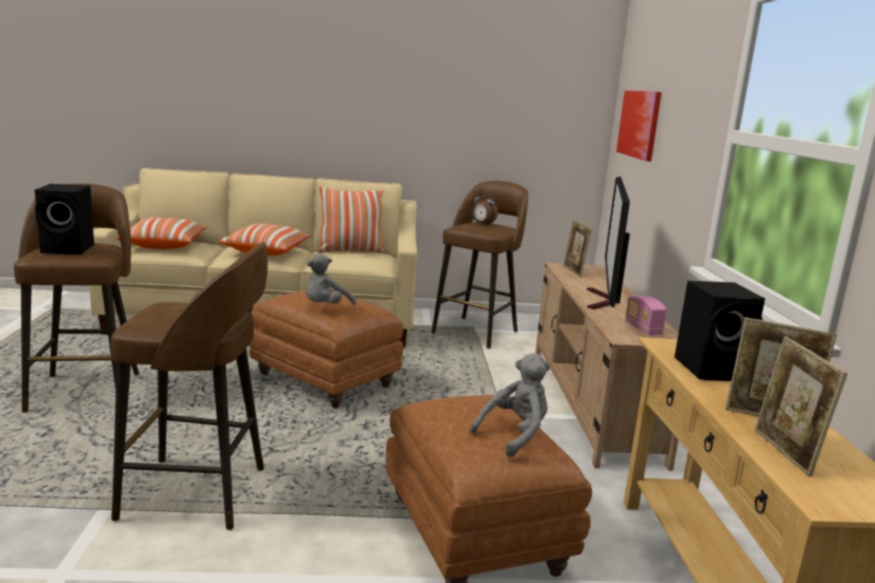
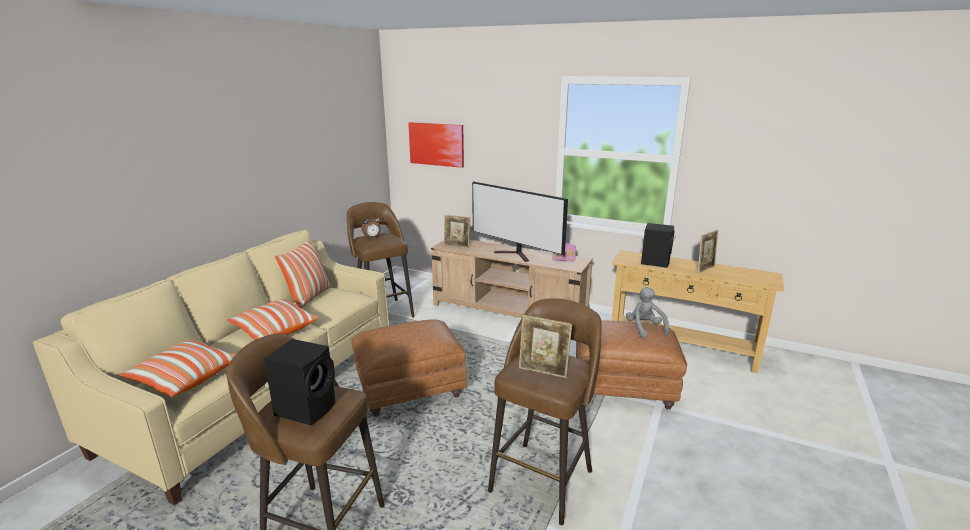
camera: 60 degrees left, 5 degrees up
grey plush toy [306,253,356,305] -> none
picture frame [755,336,847,476] -> picture frame moved to [519,315,572,378]

